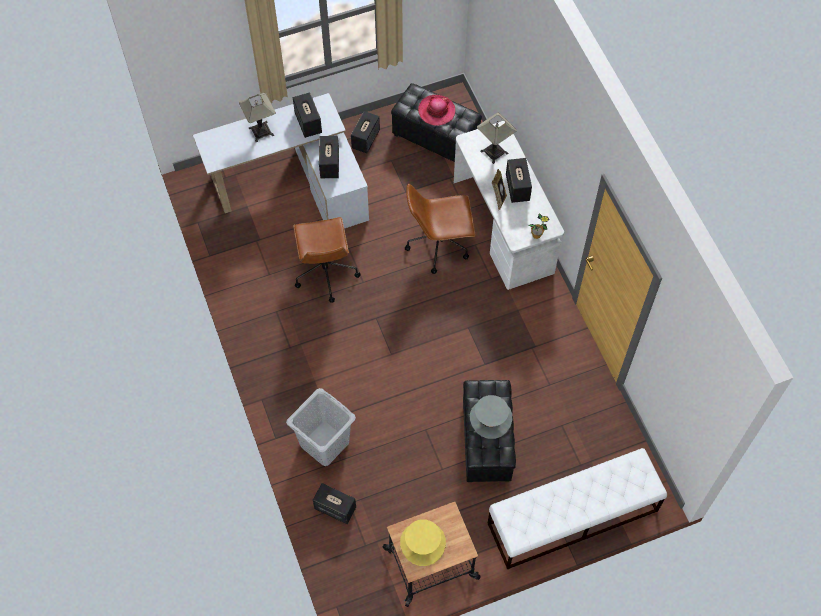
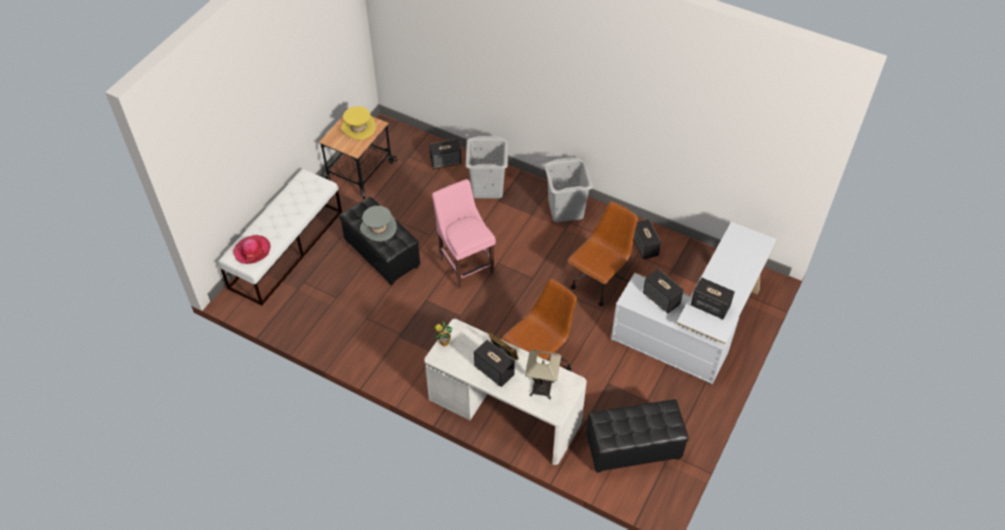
camera: 140 degrees right, 10 degrees down
table lamp [239,93,276,142] -> none
brown office chair [293,217,361,303] -> brown office chair turned 90 degrees clockwise [568,202,638,306]
speaker [351,111,380,153] -> speaker moved to [634,219,661,259]
hat [418,95,456,126] -> hat moved to [233,235,270,264]
none -> pink chair [432,179,496,288]
none -> grey laundry basket [544,157,593,222]

